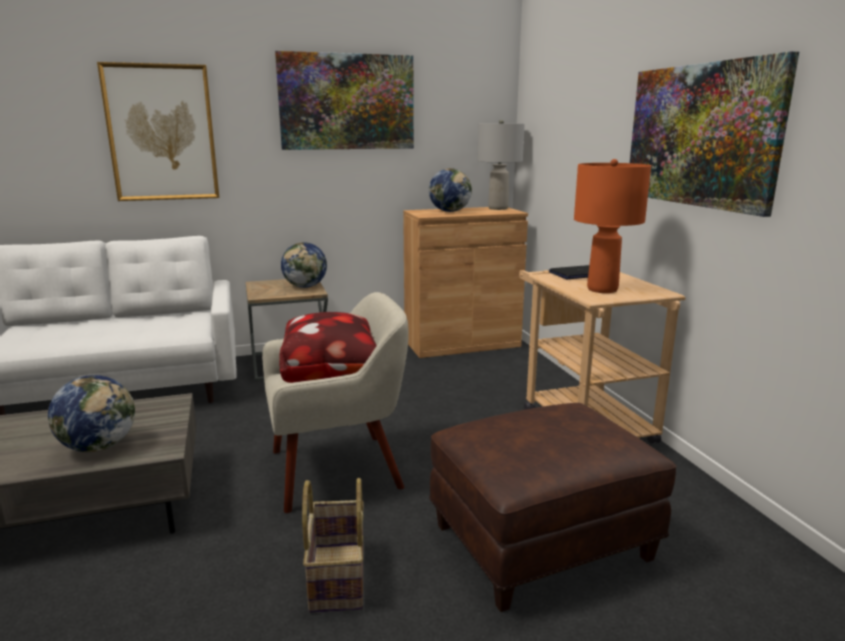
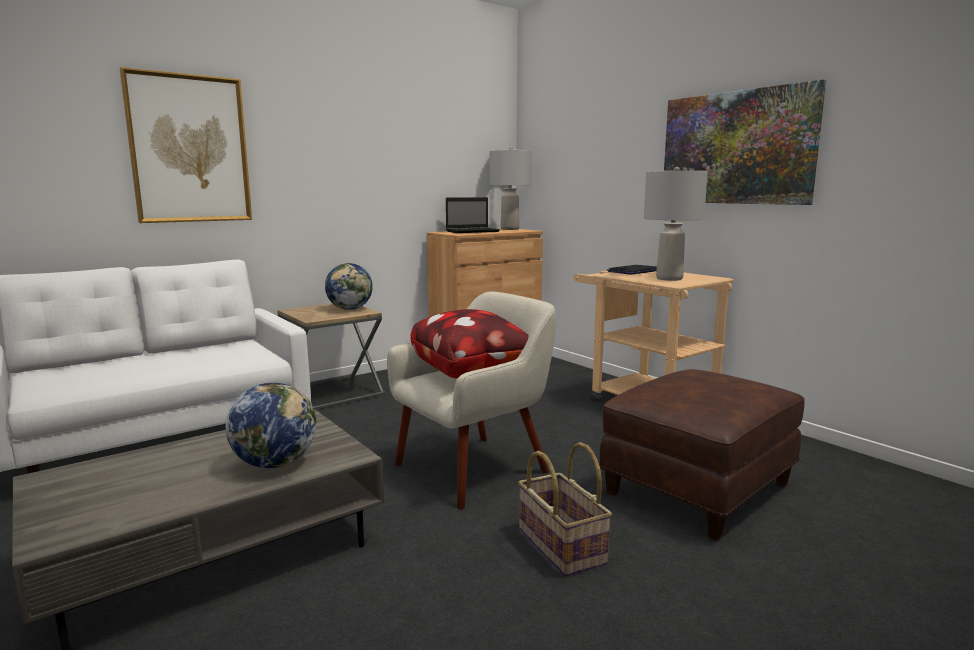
camera: 20 degrees left, 5 degrees down
picture [275,51,414,150] -> none
globe [429,168,472,212] -> laptop [446,197,500,233]
orange table lamp [574,159,651,293] -> grey table lamp [644,167,708,281]

